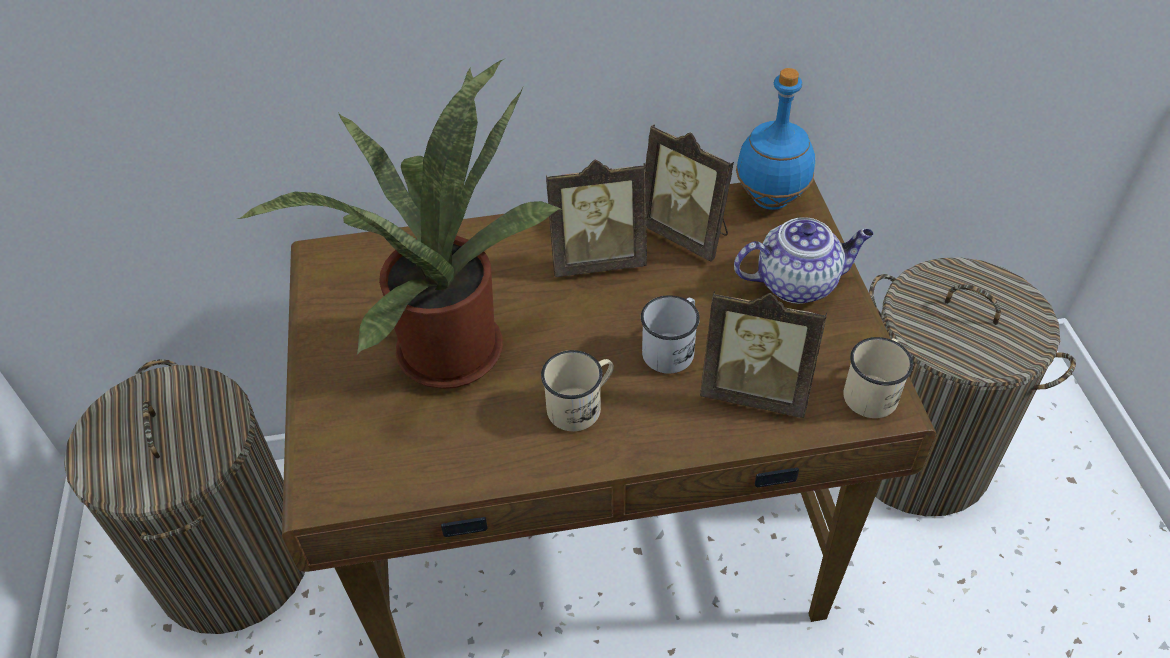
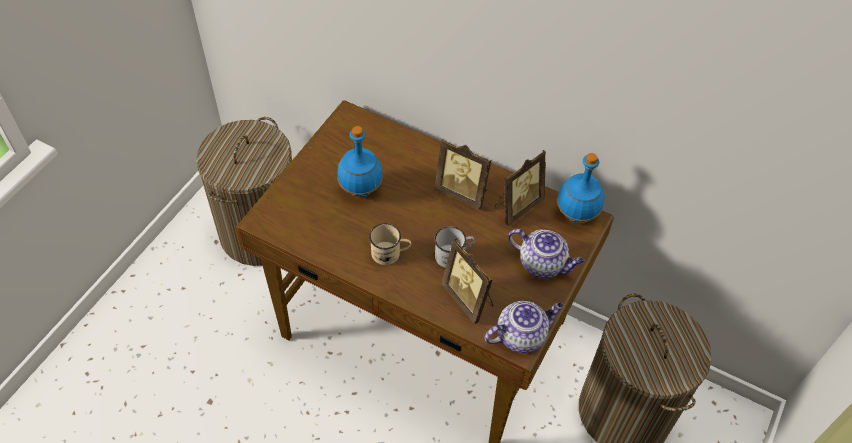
camera: 35 degrees right, 5 degrees up
potted plant [238,58,563,389] -> blue bottle [337,126,383,197]
picture frame [645,124,734,261] -> picture frame turned 120 degrees counterclockwise [494,150,546,226]
beige mug [843,337,913,418] -> teapot [485,301,564,353]

